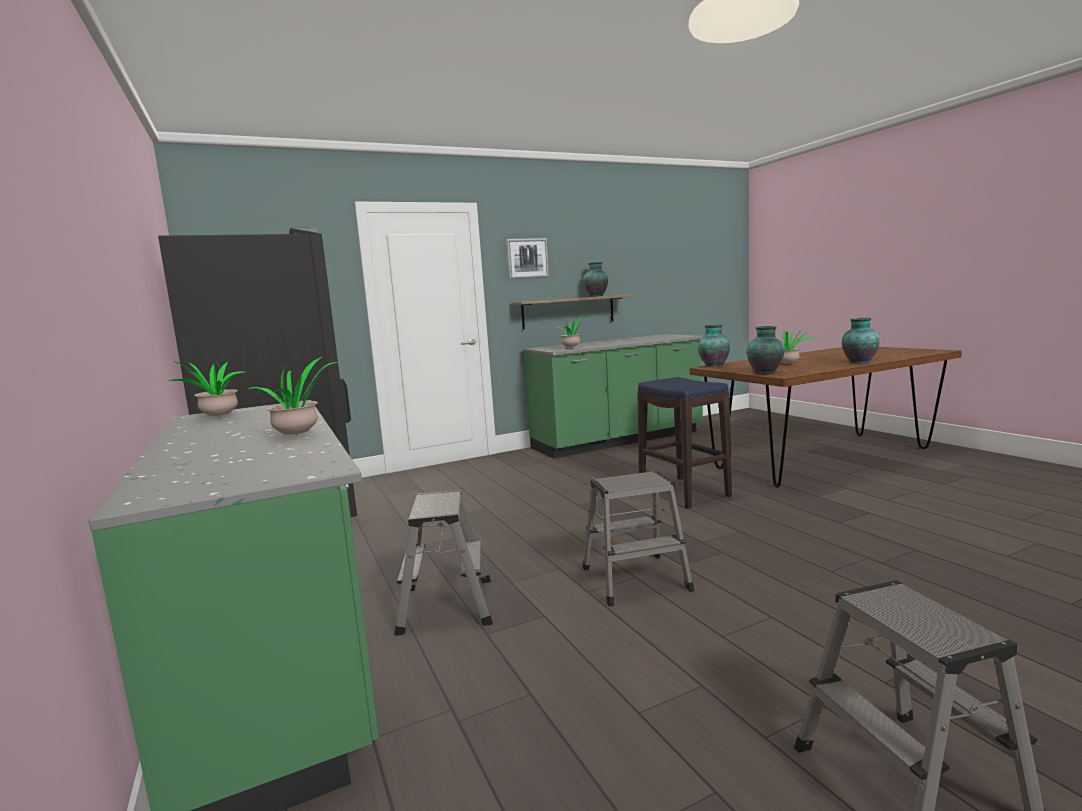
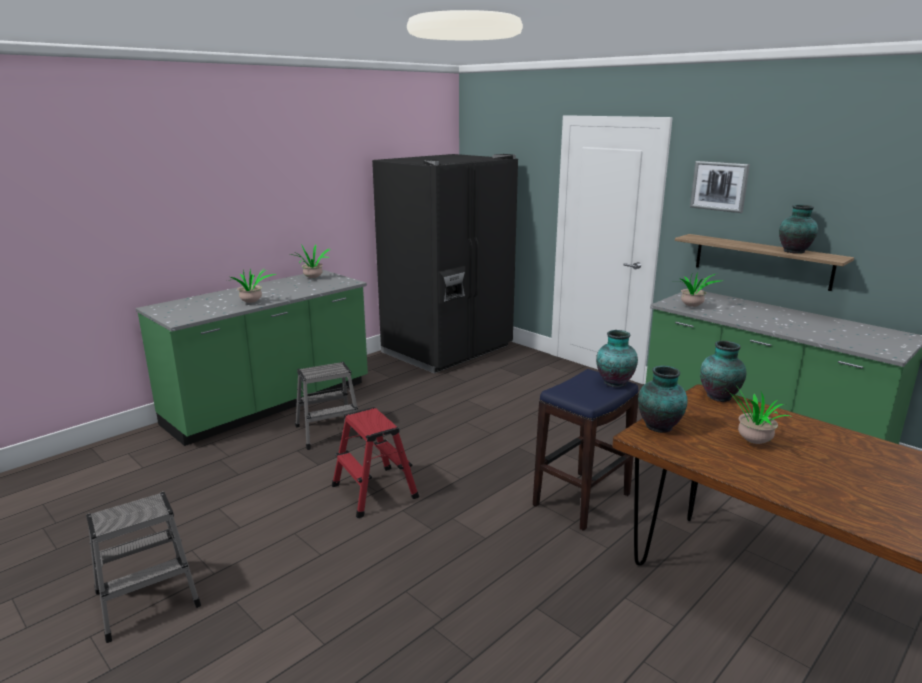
camera: 70 degrees right, 10 degrees up
grey step ladder [582,470,694,607] -> red step ladder [332,407,419,518]
vase [842,318,879,364] -> vase moved to [596,330,638,387]

